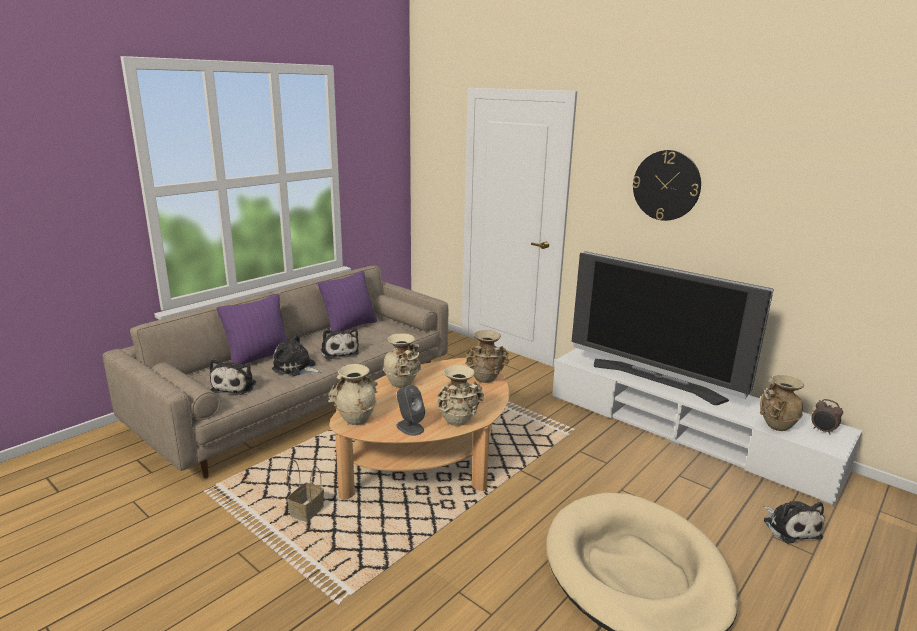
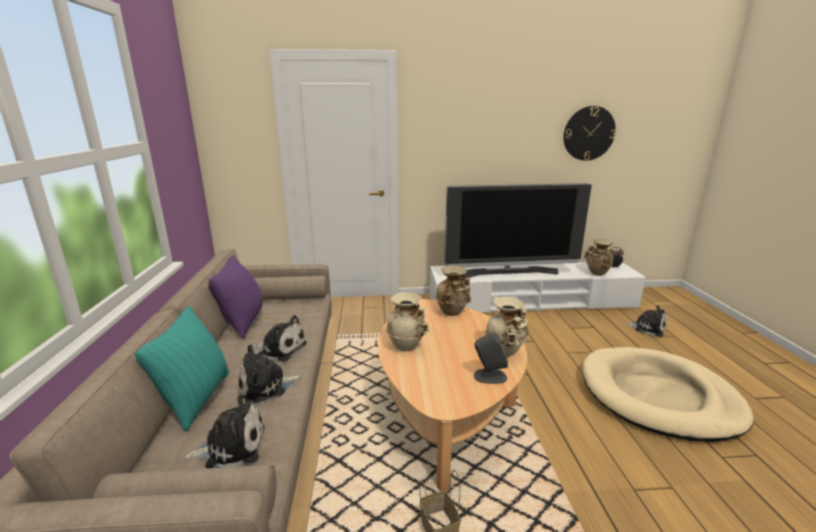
camera: 45 degrees left, 0 degrees up
plush toy [209,359,256,395] -> plush toy turned 60 degrees counterclockwise [183,394,265,468]
purple pillow [217,294,288,365] -> turquoise pillow [135,306,230,431]
beige vase [328,364,378,425] -> none
wall clock [632,150,701,221] -> wall clock moved to [563,106,616,161]

